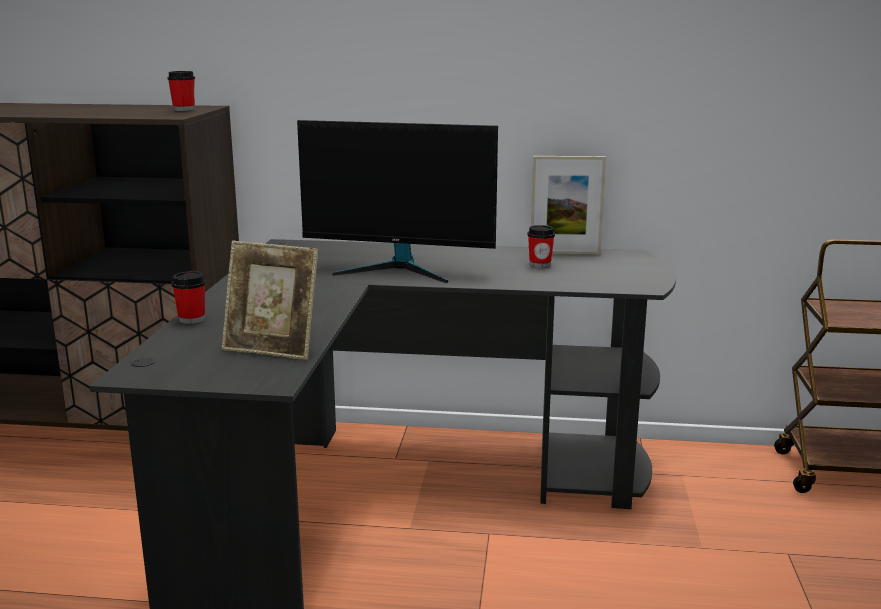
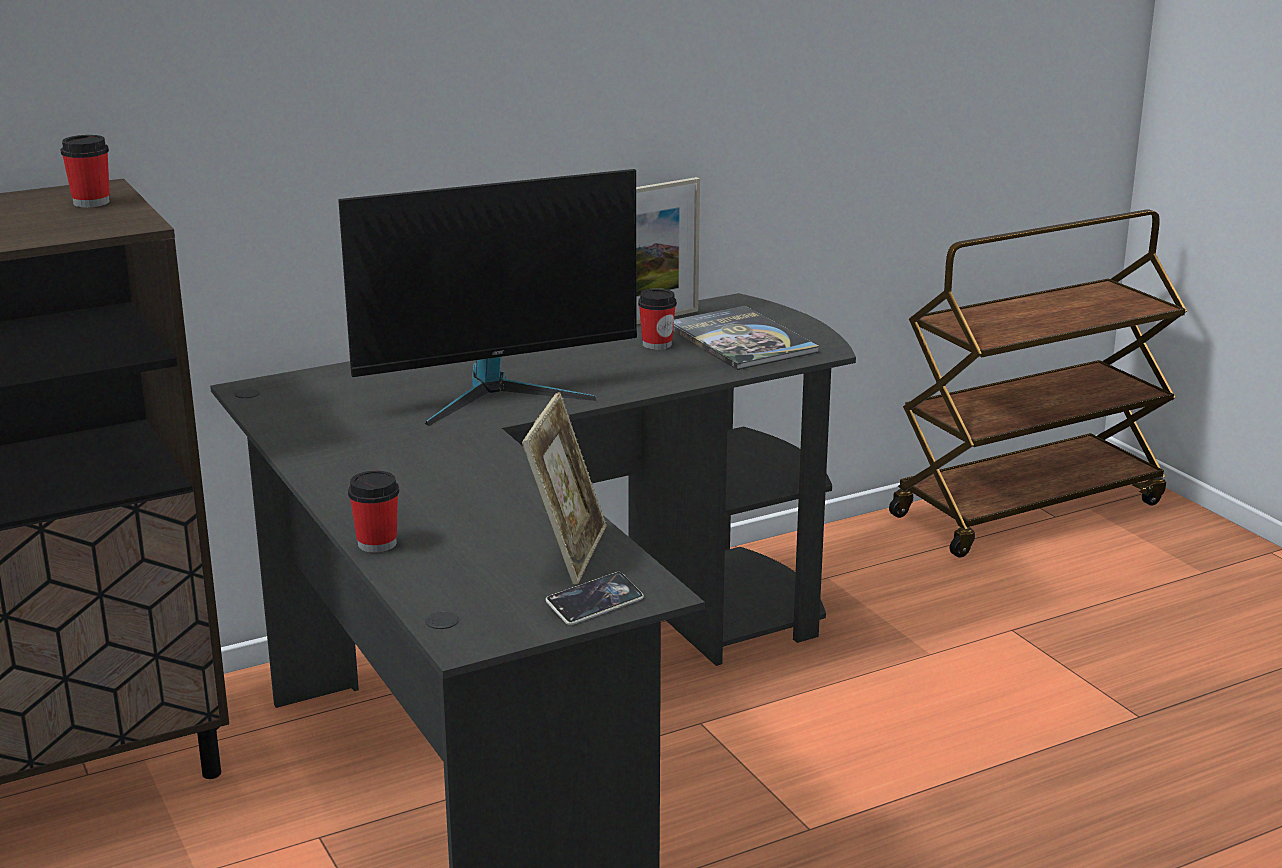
camera: 35 degrees left, 5 degrees up
picture frame [222,241,319,360] -> picture frame turned 60 degrees counterclockwise [522,392,606,585]
none -> phone [546,572,644,625]
none -> book [673,306,819,370]

